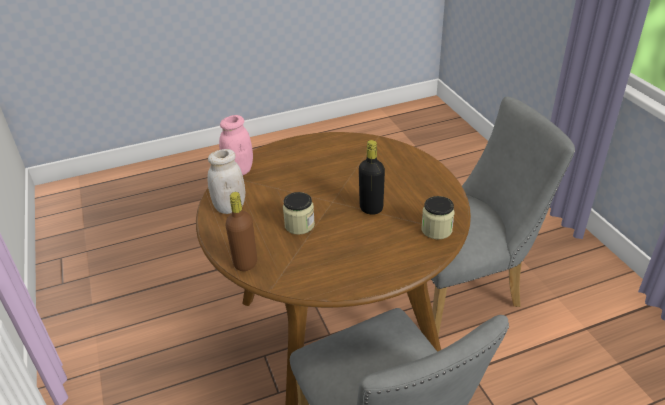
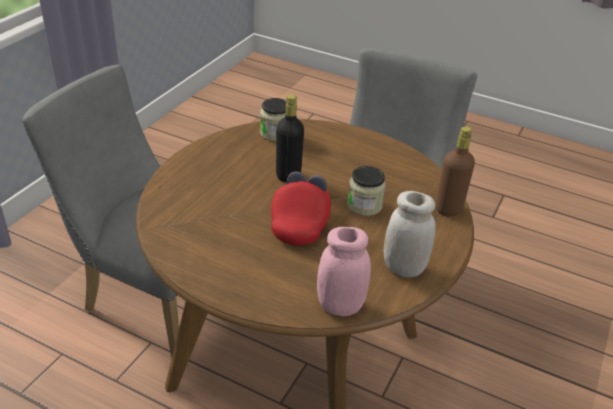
camera: 135 degrees left, 0 degrees up
none -> red cap [271,172,331,246]

